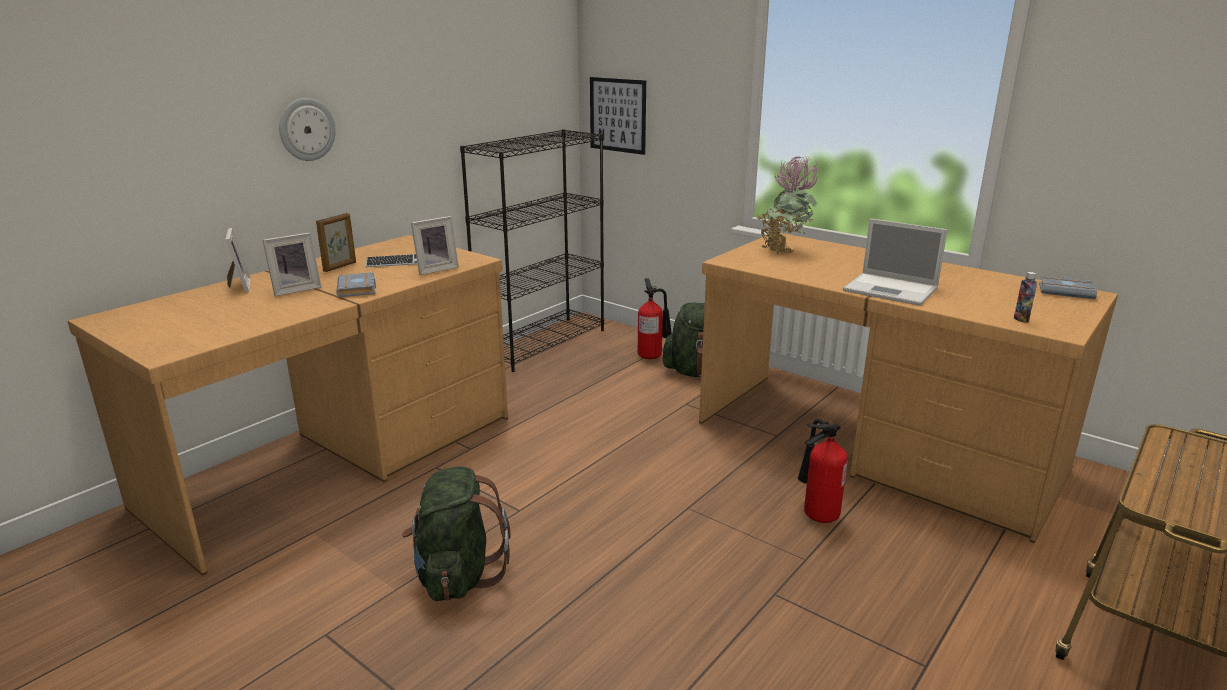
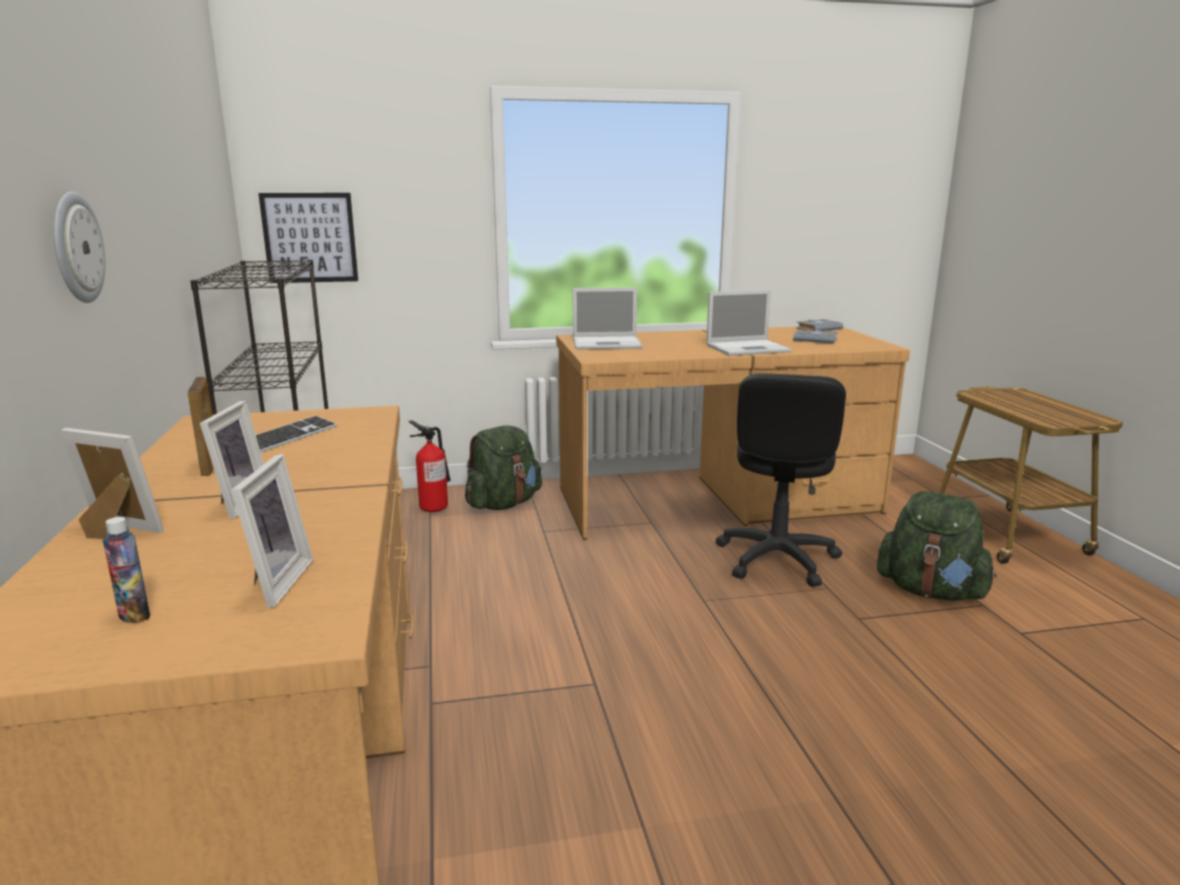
camera: 50 degrees left, 5 degrees down
grey book [336,272,376,297] -> grey book moved to [793,329,838,344]
green backpack [402,466,510,601] -> green backpack moved to [877,491,997,601]
picture frame [411,216,459,275] -> picture frame moved to [231,454,313,608]
potted plant [756,157,818,255] -> laptop [573,287,643,350]
fire extinguisher [798,419,848,523] -> black office chair [716,373,846,587]
bottle [1014,272,1037,323] -> bottle moved to [103,517,150,623]

